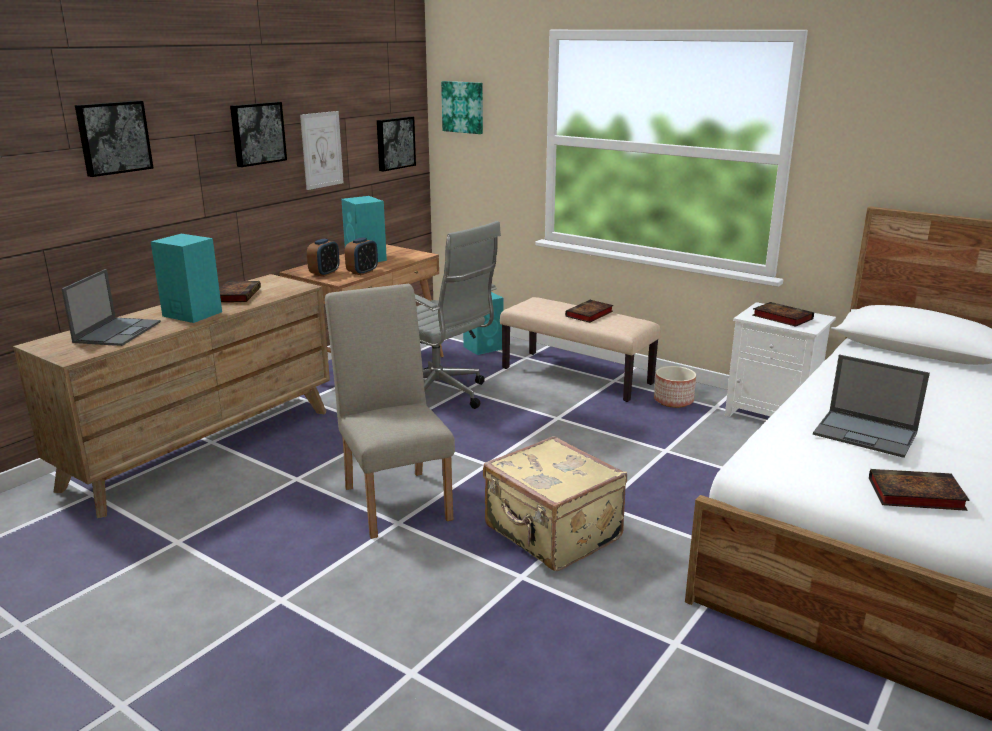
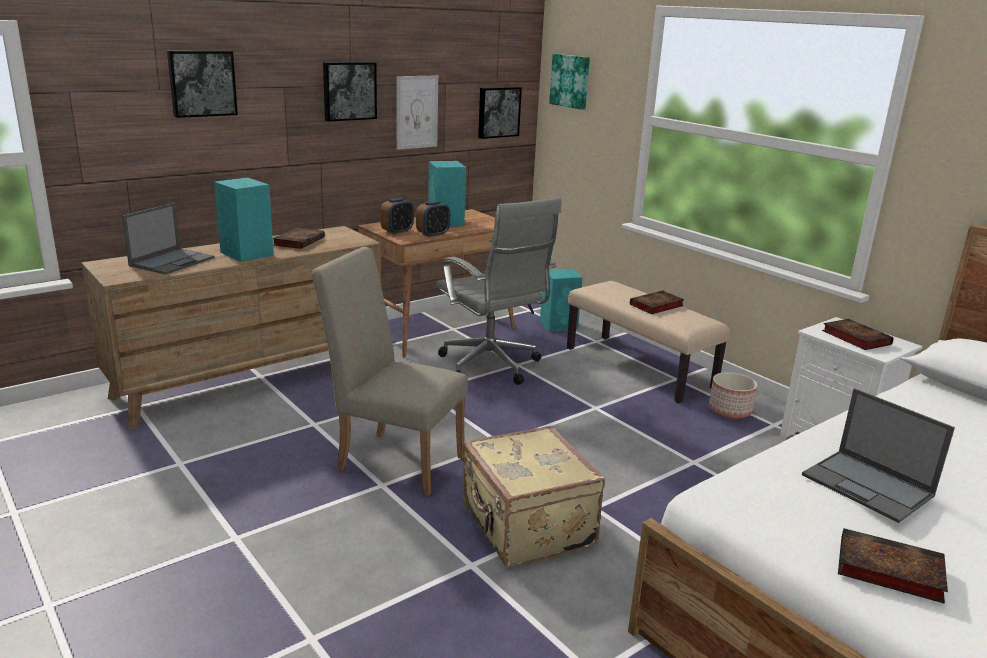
camera: 15 degrees right, 0 degrees up
beige chair [325,284,455,539] -> beige chair turned 60 degrees counterclockwise [311,247,468,496]

